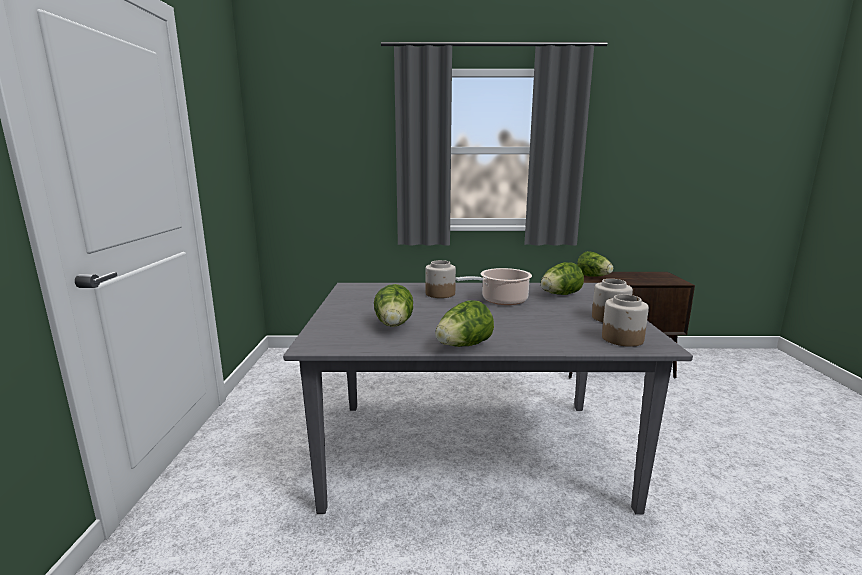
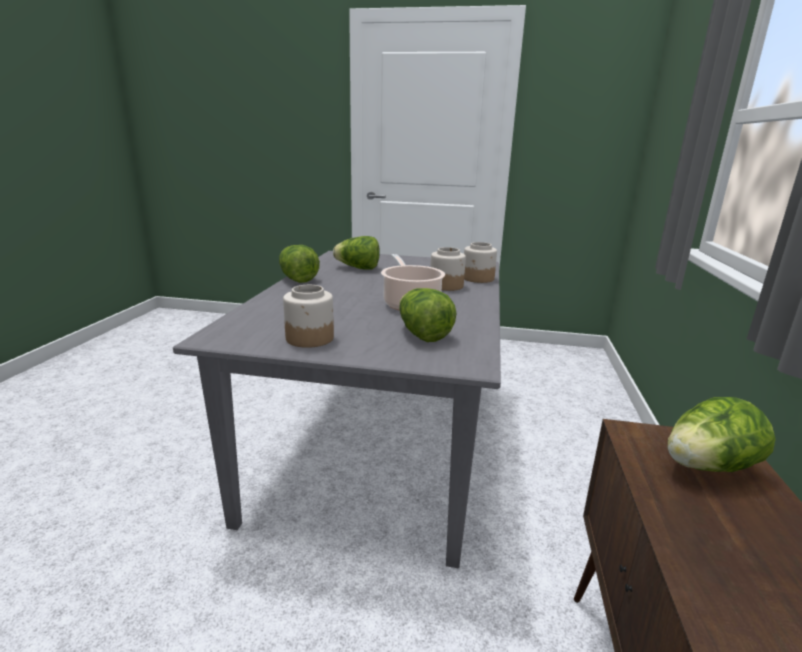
camera: 100 degrees right, 5 degrees up
jar [602,294,649,347] -> jar moved to [464,242,497,283]

